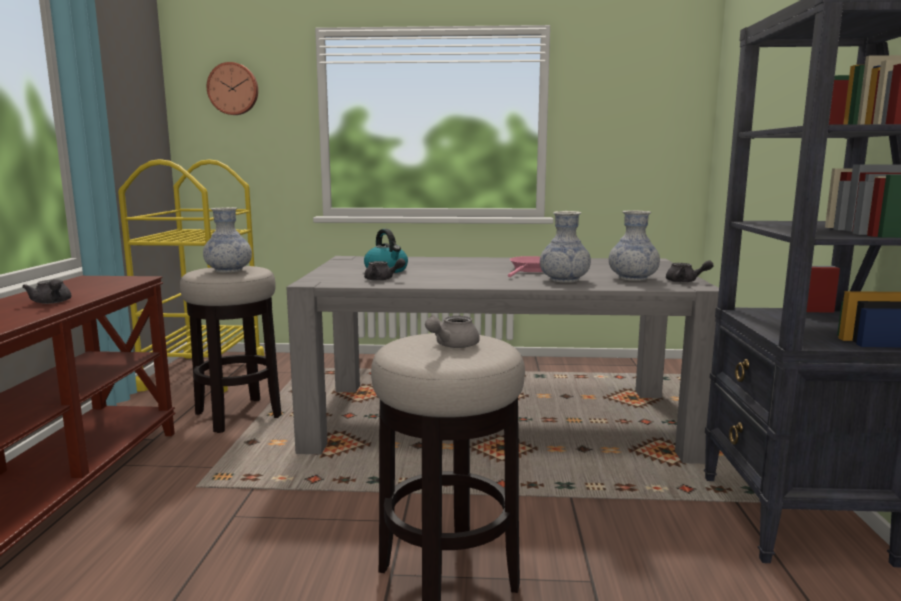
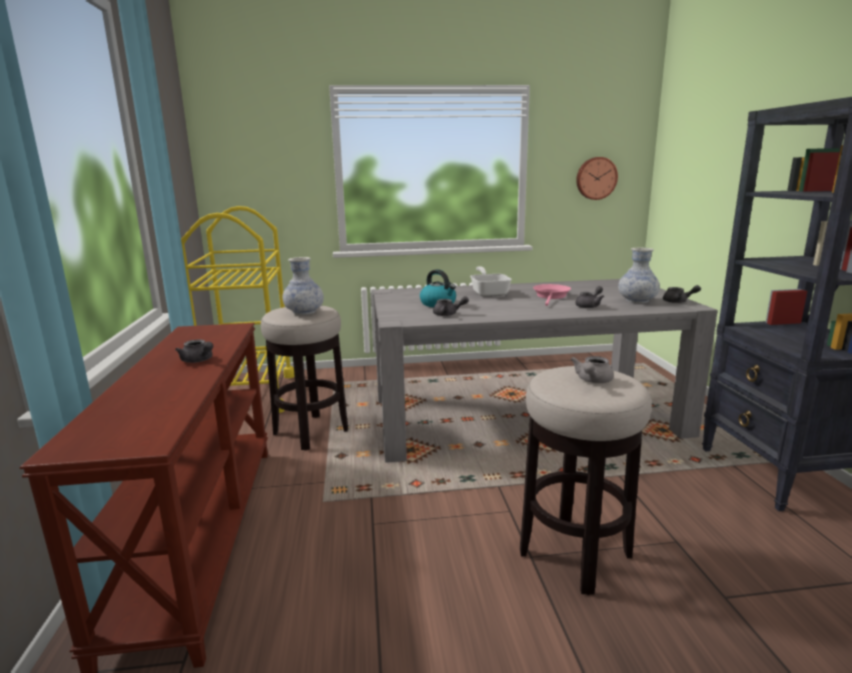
camera: 10 degrees left, 5 degrees up
wall clock [207,62,258,115] -> wall clock moved to [576,157,618,200]
vase [540,211,591,283] -> grey teapot [575,286,604,308]
none -> frying pan [470,266,512,297]

